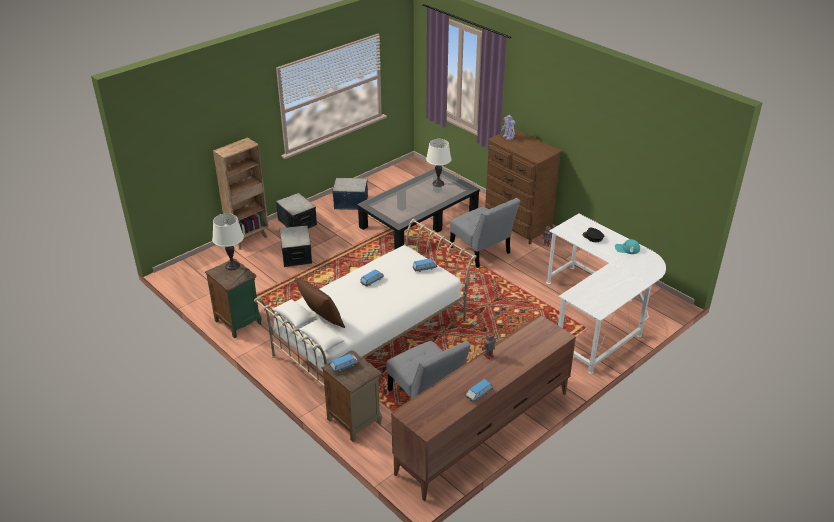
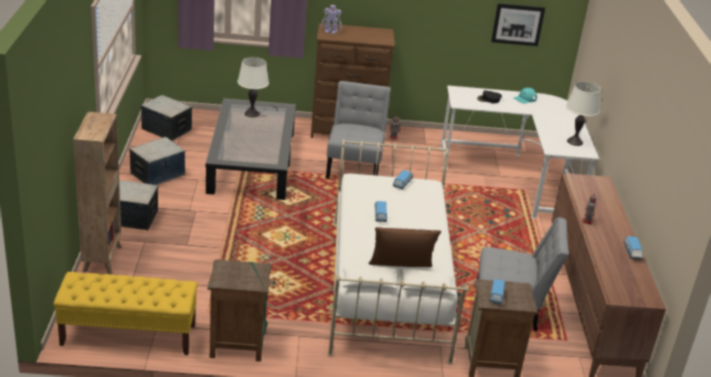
camera: 50 degrees left, 5 degrees down
white table lamp [212,213,244,270] -> white table lamp moved to [566,81,601,146]
storage box [280,225,312,267] -> storage box moved to [141,95,192,141]
grey chair [450,198,520,268] -> grey chair turned 90 degrees counterclockwise [326,81,391,179]
none -> yellow bench [53,272,198,355]
none -> picture [491,3,545,46]

